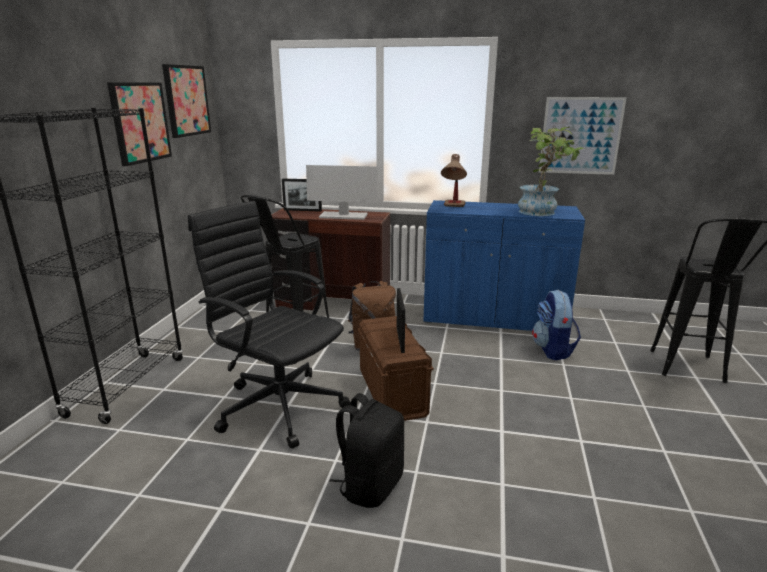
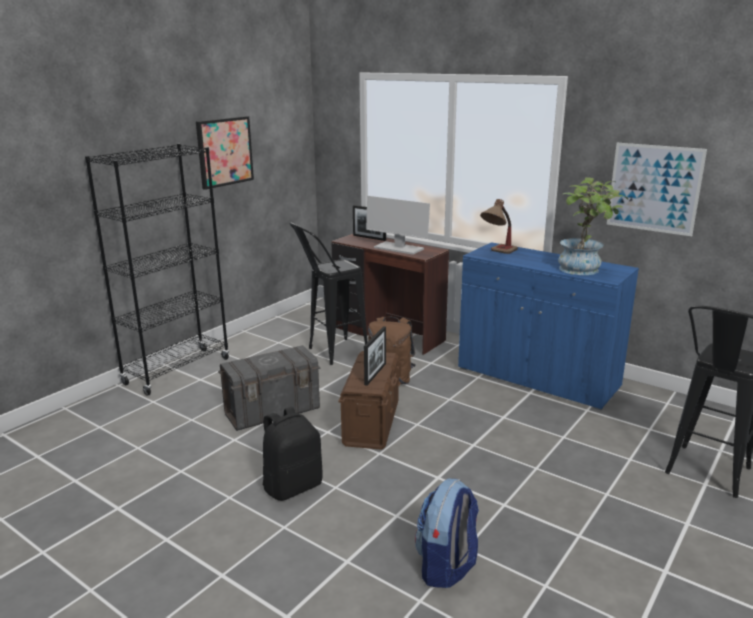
camera: 25 degrees right, 0 degrees up
picture [162,64,211,138] -> none
black office chair [188,201,351,448] -> grey storage box [218,345,321,431]
backpack [532,290,581,360] -> backpack moved to [415,479,479,588]

